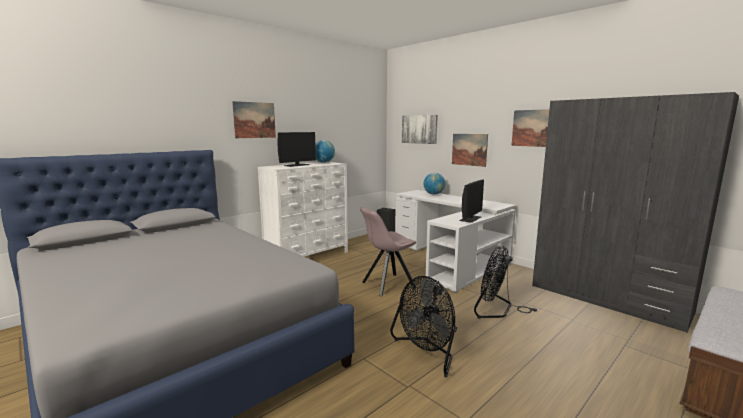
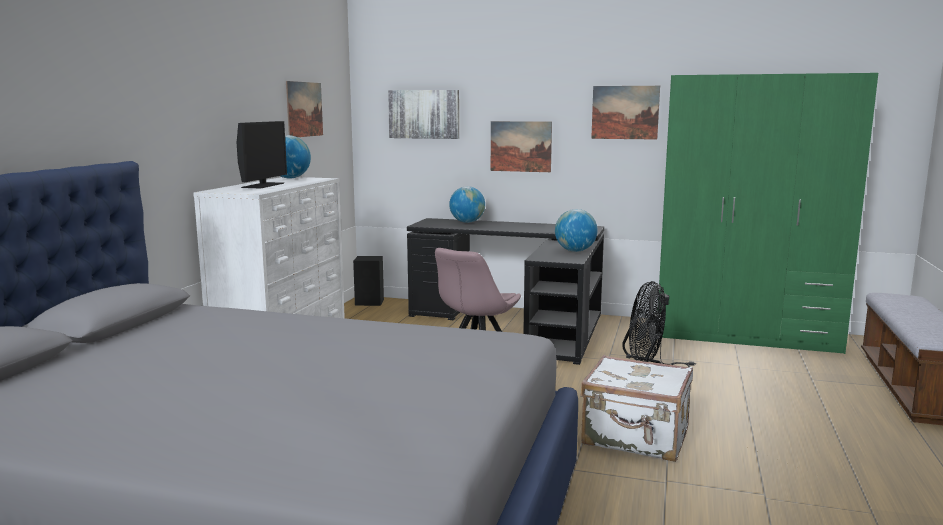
camera: 30 degrees left, 0 degrees up
picture [232,101,276,138] -> picture moved to [286,81,323,137]
black fan [390,276,457,377] -> white suitcase [581,355,693,462]
white desk [396,190,516,293] -> black desk [407,218,604,365]
monitor [460,179,484,223] -> globe [555,209,598,252]
grey wardrobe [532,92,739,333] -> green wardrobe [658,73,878,354]

